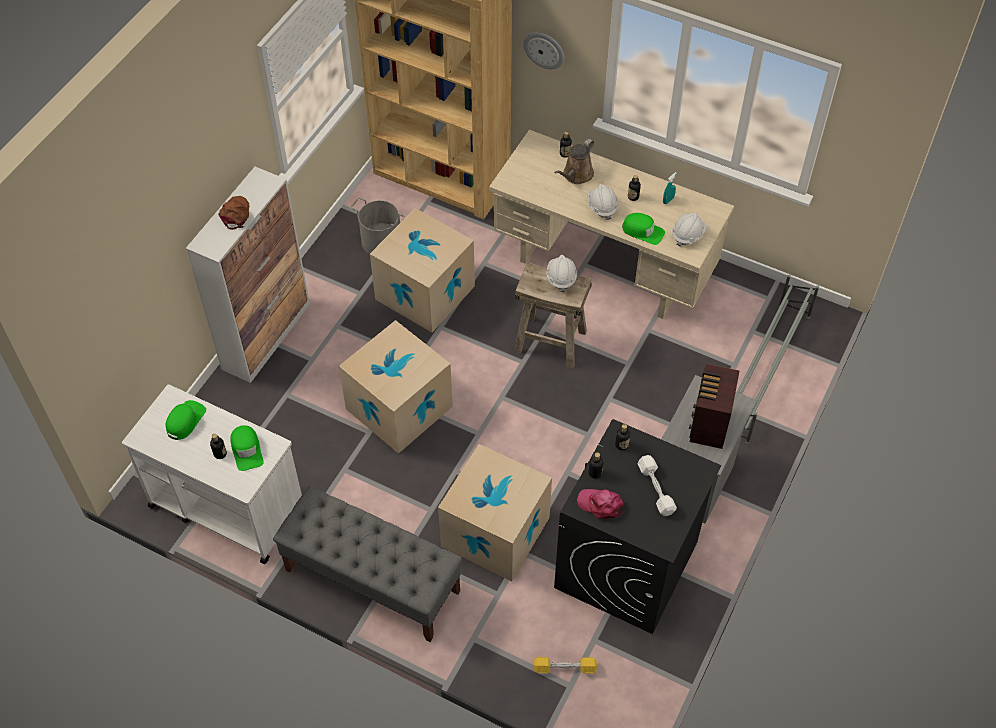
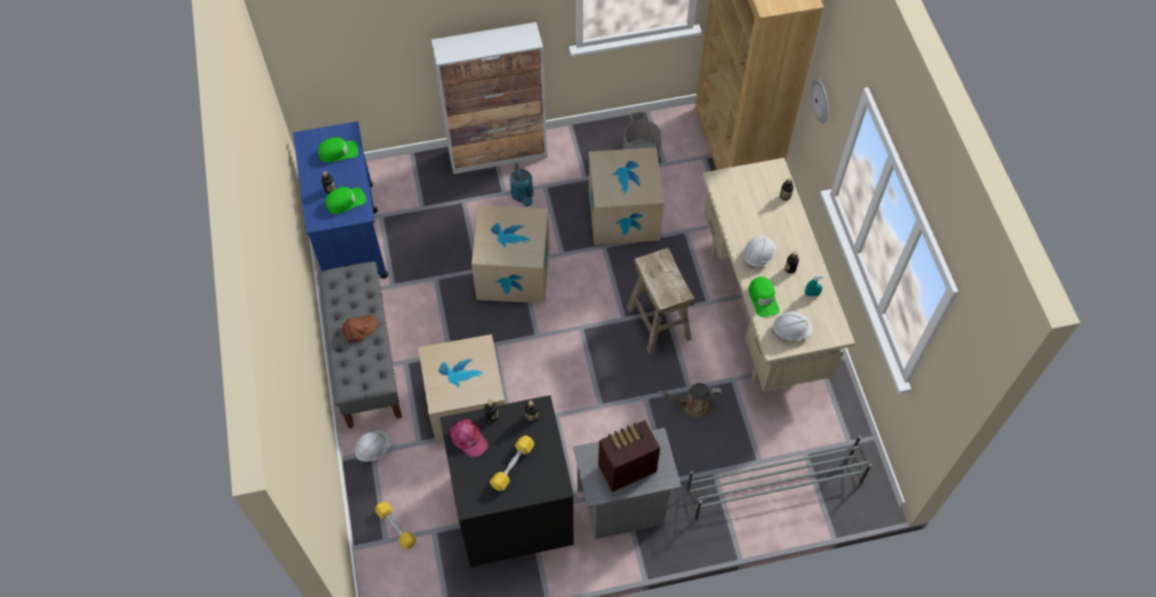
camera: 50 degrees right, 5 degrees up
white cart [122,384,302,564] -> blue cart [293,122,388,279]
brown cap [219,196,249,230] -> brown cap moved to [342,315,379,345]
green cap [230,425,264,471] -> green cap turned 150 degrees counterclockwise [325,187,366,214]
white hard hat [546,255,577,292] -> white hard hat moved to [355,430,391,462]
brown watering can [554,139,594,184] -> brown watering can moved to [658,383,722,418]
pink cap [577,489,624,519] -> pink cap turned 150 degrees clockwise [448,419,488,457]
white dumbbell [638,455,677,516] -> yellow dumbbell [490,435,534,491]
none -> turquoise watering can [510,163,534,206]

